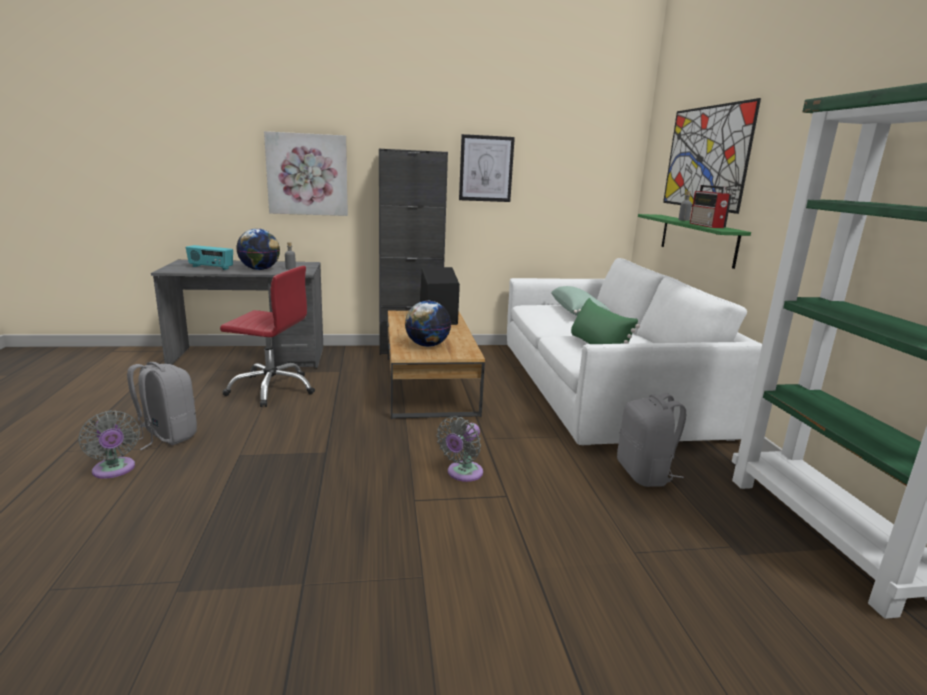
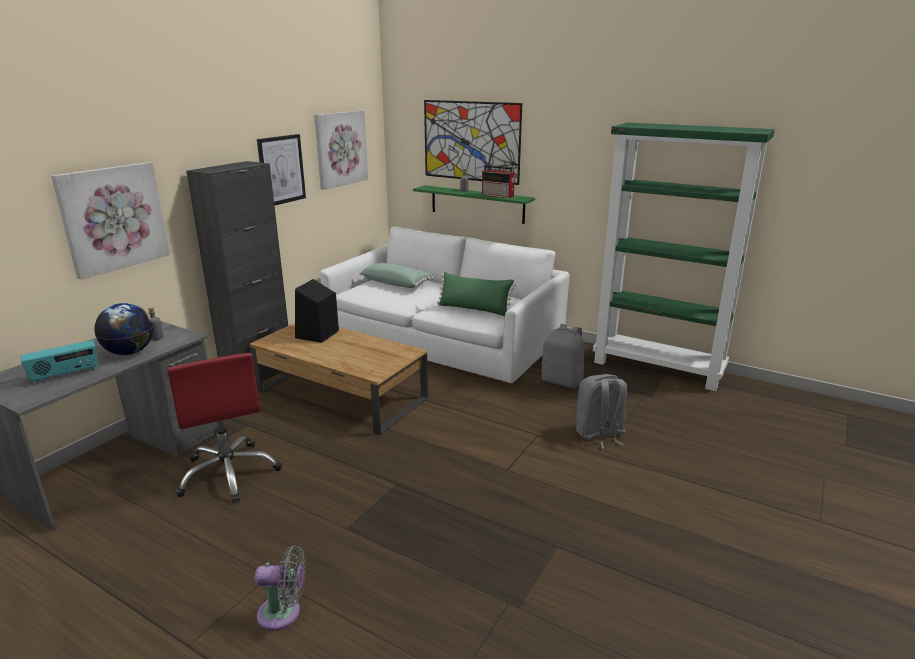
camera: 50 degrees left, 5 degrees up
grey backpack [127,362,197,450] -> grey backpack moved to [576,374,627,449]
red office chair [220,266,315,407] -> red office chair turned 105 degrees clockwise [168,353,282,503]
globe [405,301,451,347] -> none
grey fan [437,416,483,482] -> none
none -> picture [314,110,368,190]

